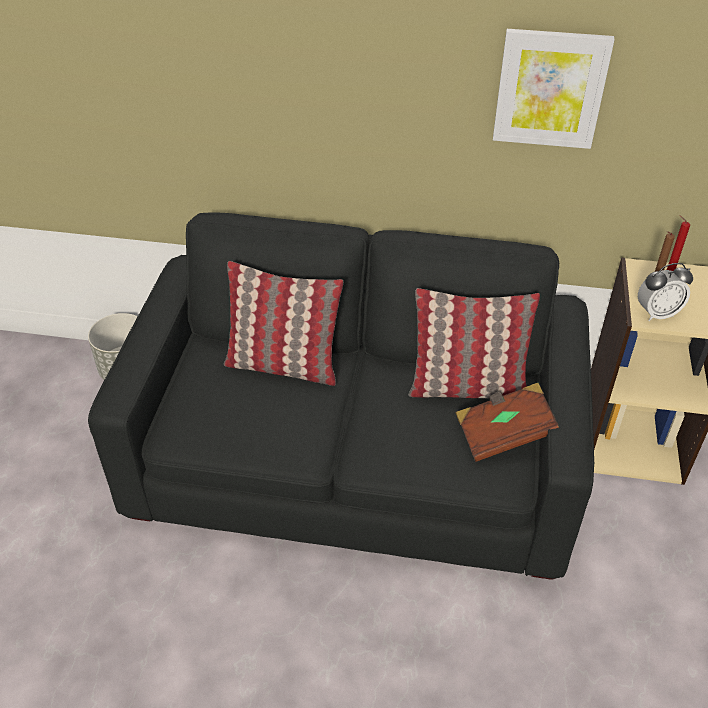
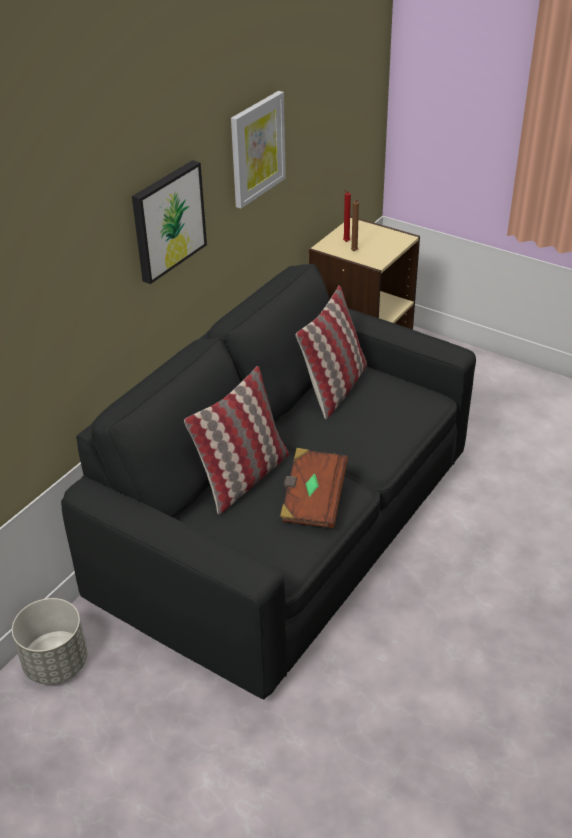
camera: 65 degrees left, 5 degrees down
brown book [455,383,559,462] -> brown book moved to [280,448,348,528]
alarm clock [638,263,693,321] -> none
none -> picture [132,160,207,284]

